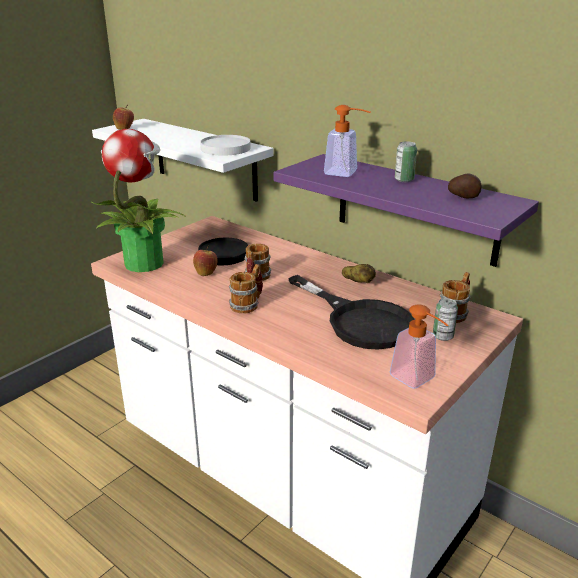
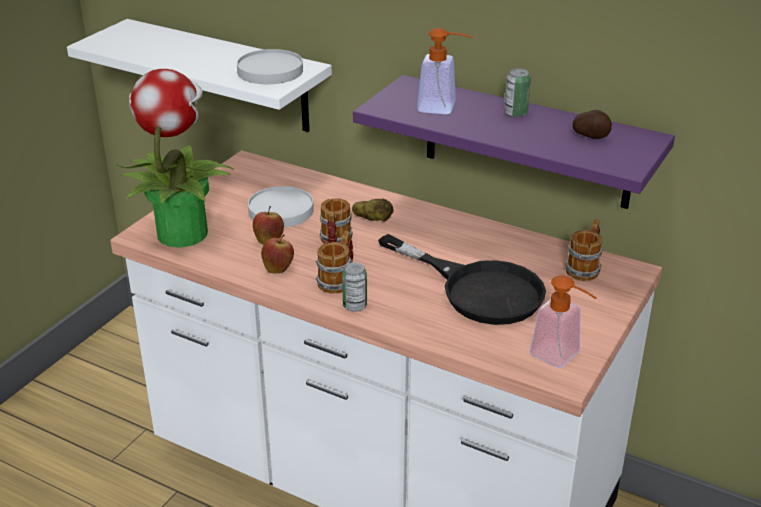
camera: 10 degrees left, 5 degrees up
apple [113,105,134,130] -> apple moved to [261,234,294,273]
black plate [198,238,248,265] -> white plate [248,186,314,227]
potato [342,264,376,283] -> potato moved to [352,198,393,222]
can [433,298,458,341] -> can moved to [342,262,367,312]

